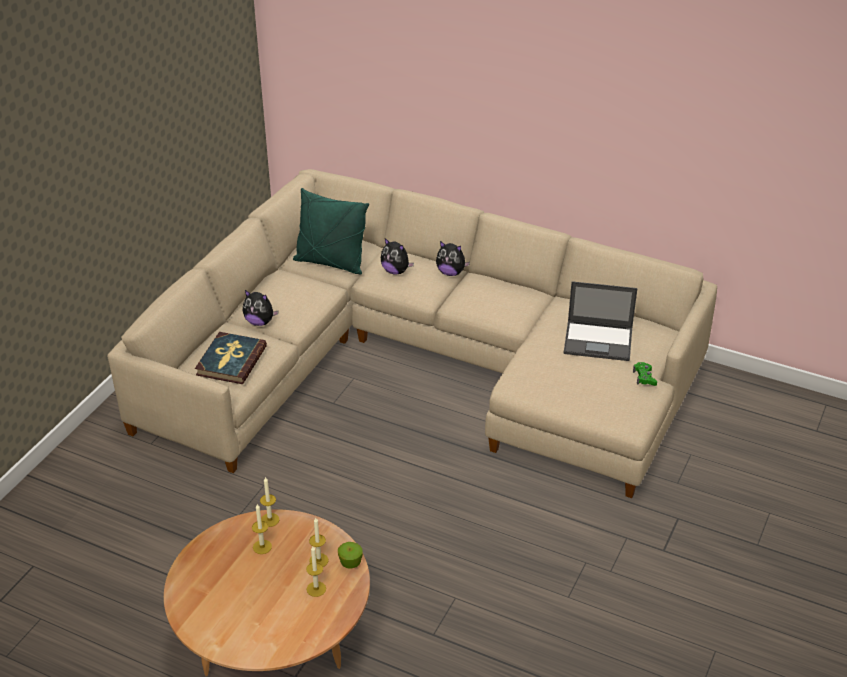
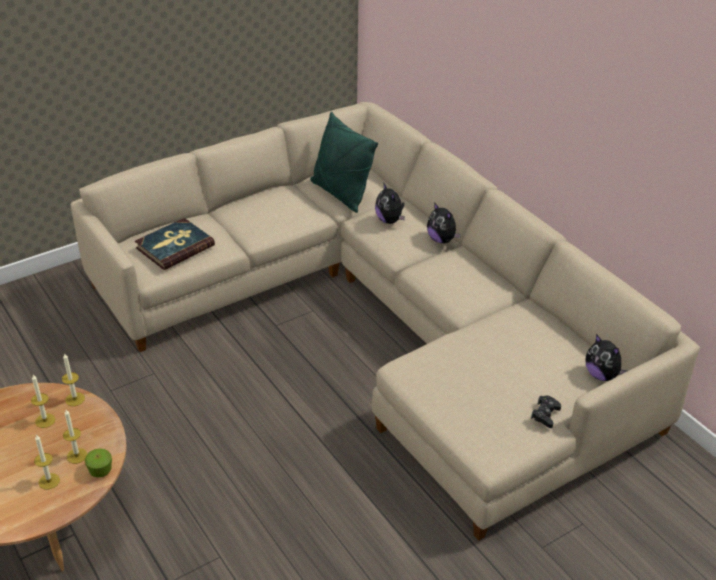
camera: 30 degrees right, 0 degrees up
plush toy [243,290,279,326] -> plush toy moved to [586,334,628,381]
laptop [564,281,638,361] -> none
green game controller [633,362,657,386] -> black game controller [531,396,561,428]

